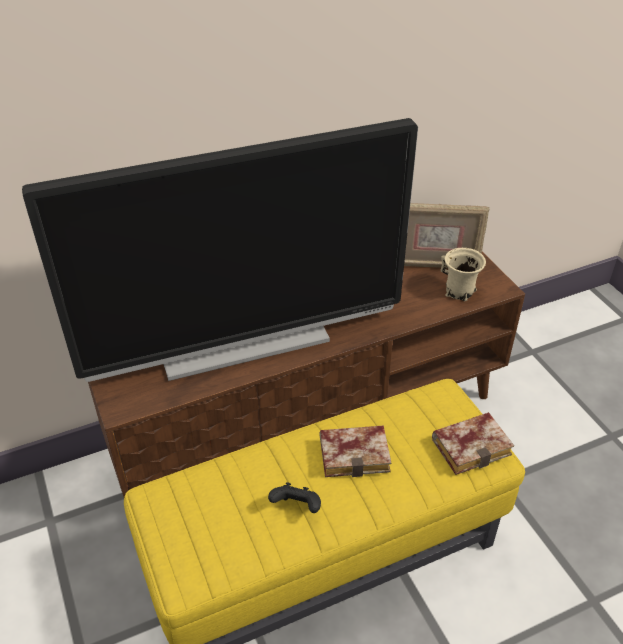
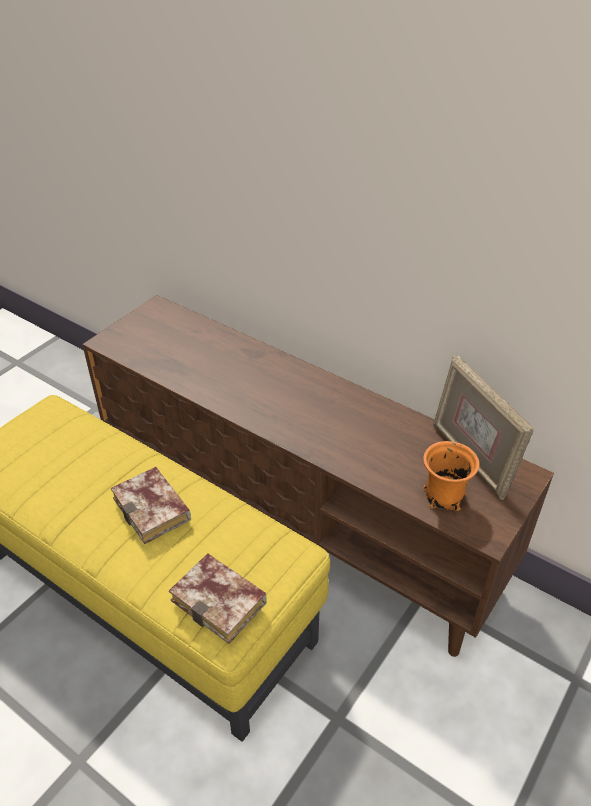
camera: 60 degrees right, 0 degrees up
television [22,118,418,382] -> none
black game controller [268,482,321,513] -> none
beige mug [441,248,486,301] -> orange mug [423,441,479,511]

